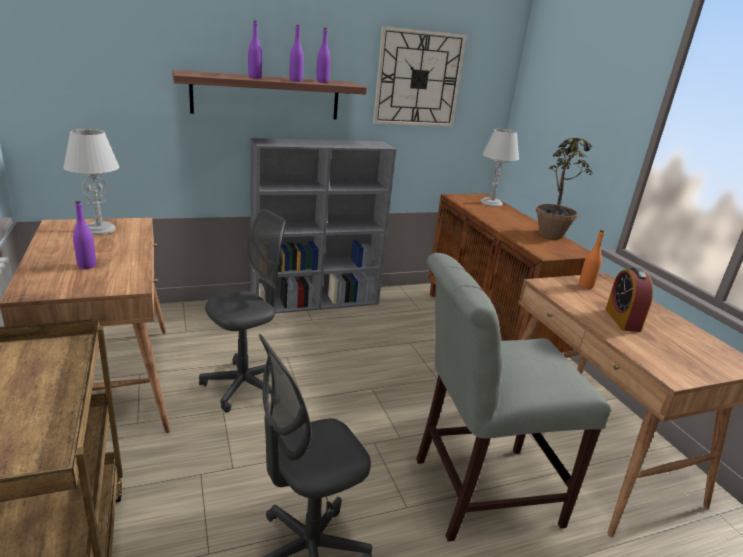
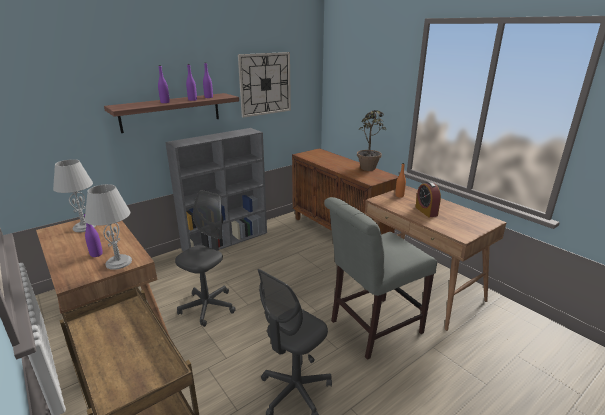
camera: 15 degrees left, 0 degrees up
grey table lamp [481,129,519,207] -> grey table lamp moved to [85,184,132,270]

